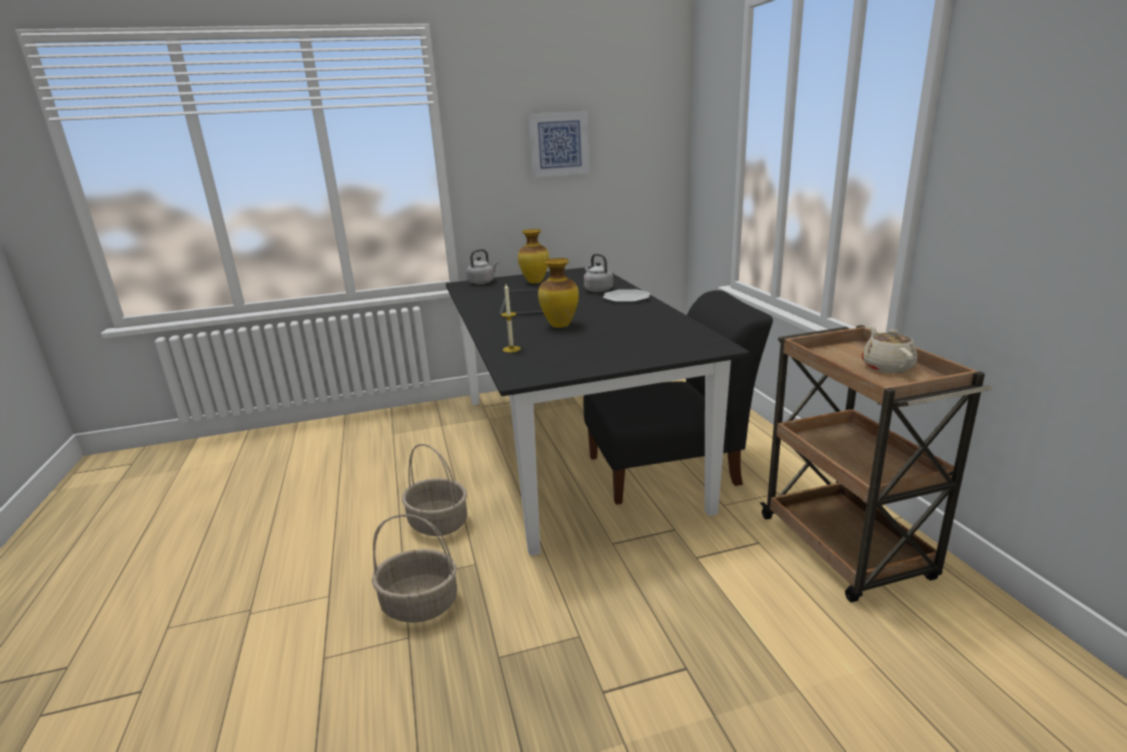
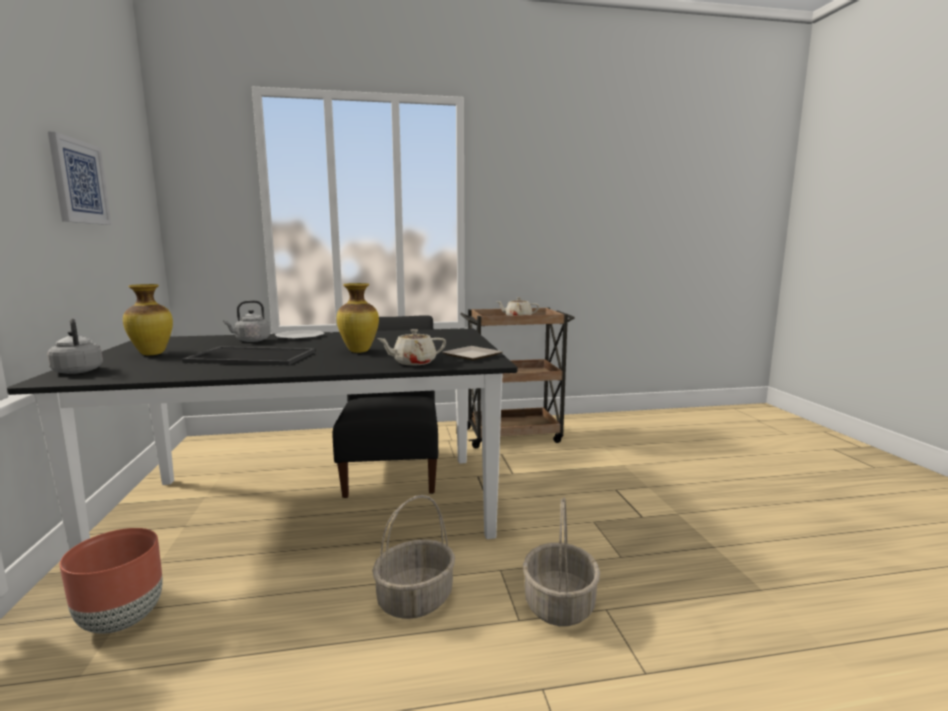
camera: 85 degrees left, 10 degrees down
candle [501,284,521,353] -> beige teapot [377,329,446,366]
none -> brown planter [60,528,163,634]
none -> plate [442,346,502,360]

